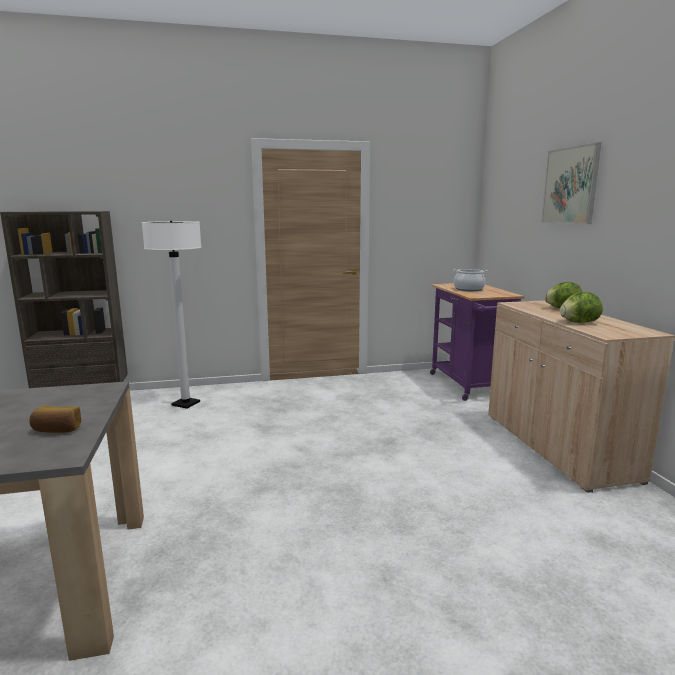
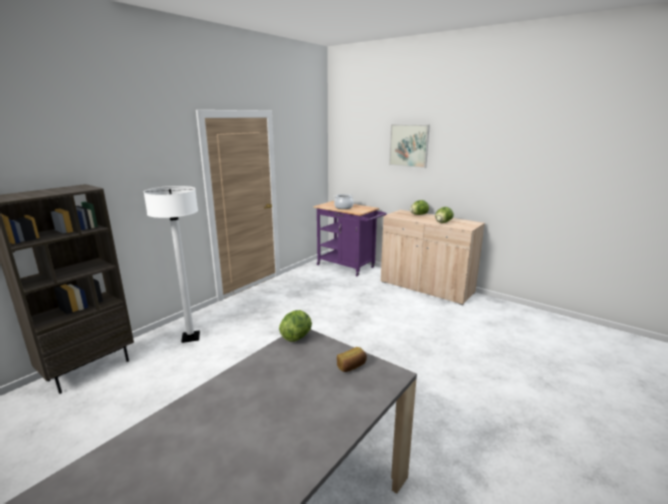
camera: 40 degrees left, 5 degrees up
none -> lettuce [279,310,312,342]

